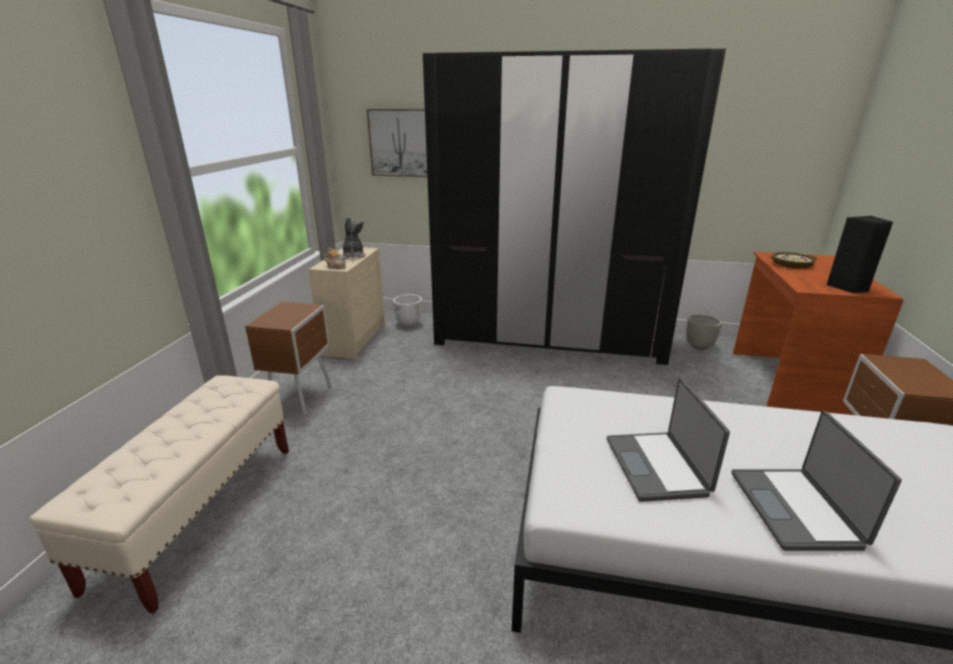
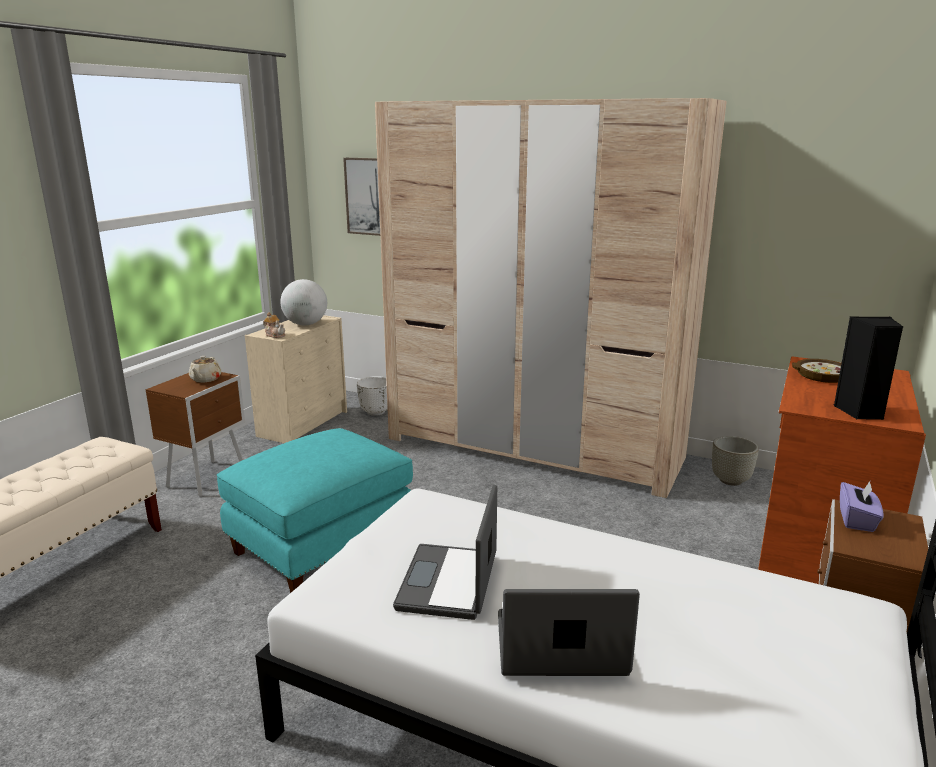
camera: 15 degrees right, 5 degrees down
plush toy [341,217,366,259] -> globe [280,279,327,325]
black wardrobe [423,49,726,365] -> beige wardrobe [375,98,727,498]
laptop [731,411,902,551] -> laptop turned 75 degrees clockwise [498,589,640,676]
none -> beige teapot [189,356,222,383]
none -> turquoise ottoman [217,428,413,593]
none -> purple tissue box [840,481,883,532]

